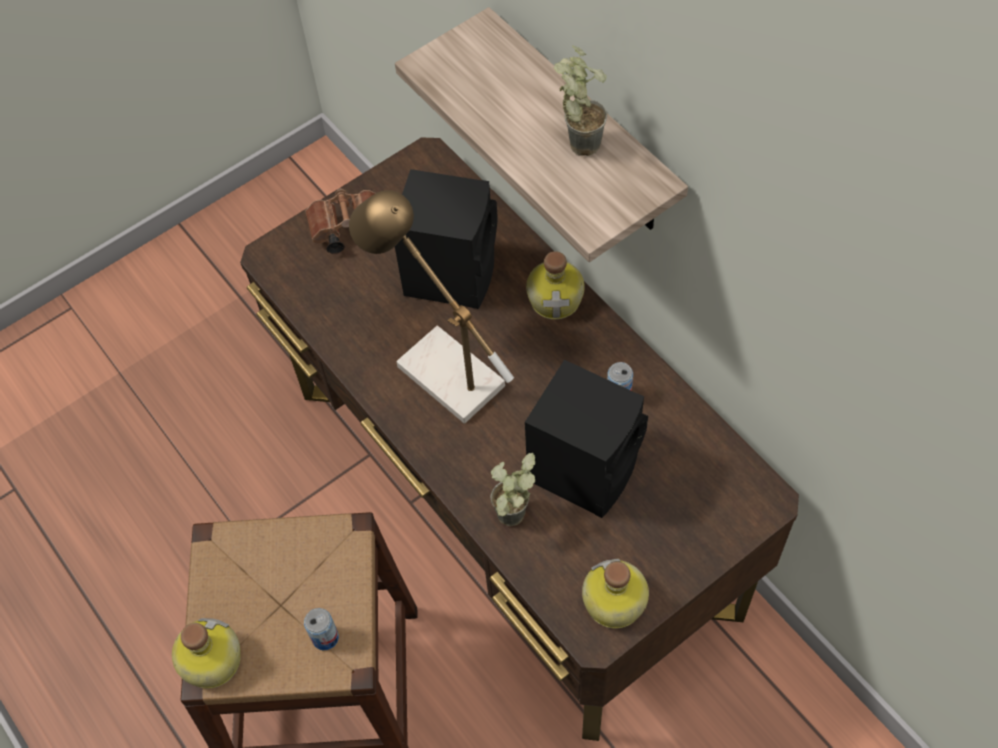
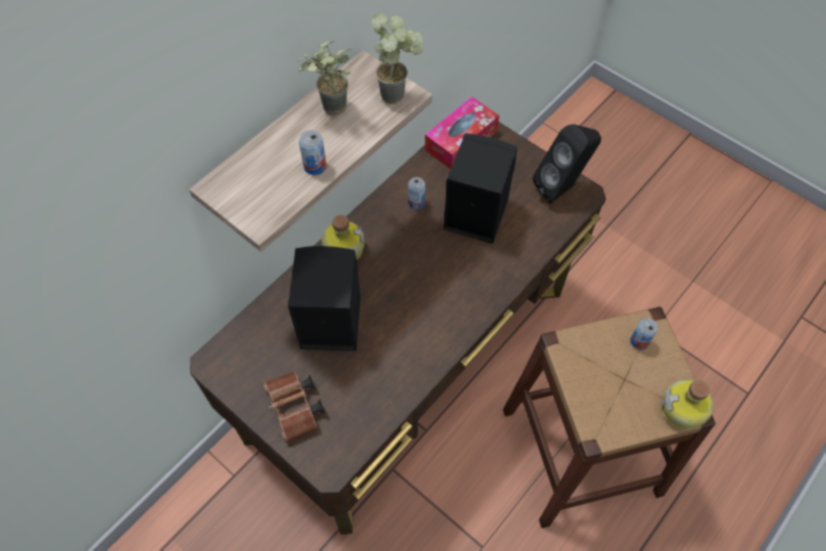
camera: 105 degrees left, 0 degrees up
table lamp [349,190,514,424] -> none
potted plant [491,453,535,526] -> potted plant moved to [371,13,423,104]
bottle [582,559,649,629] -> black speaker [533,124,601,203]
none -> can [299,130,327,175]
none -> tissue box [425,97,499,169]

